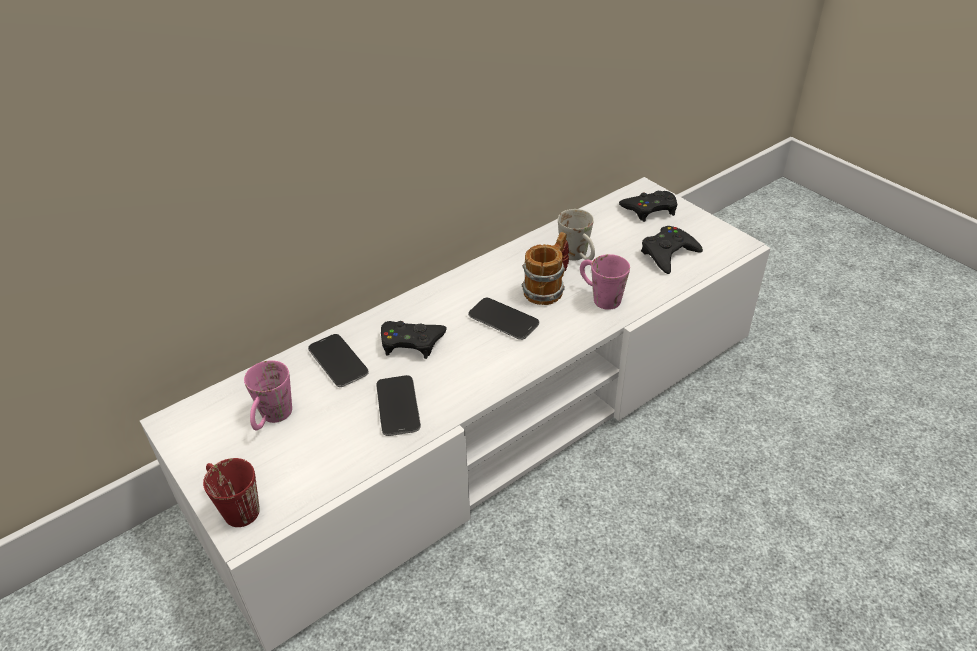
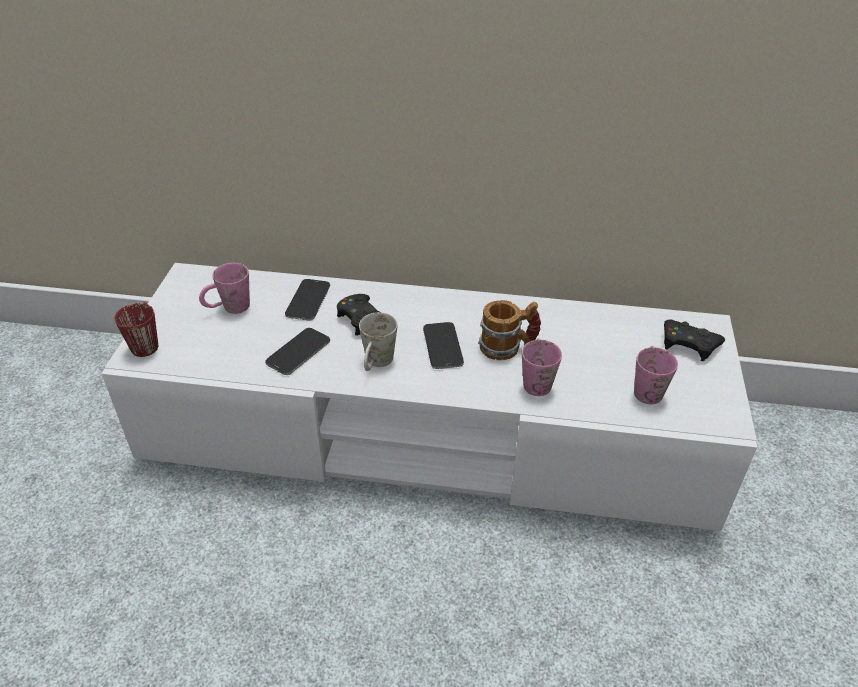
camera: 45 degrees right, 0 degrees up
white mug [558,209,595,261] -> white mug moved to [359,312,397,371]
black game controller [641,226,703,274] -> pink mug [634,346,678,404]

